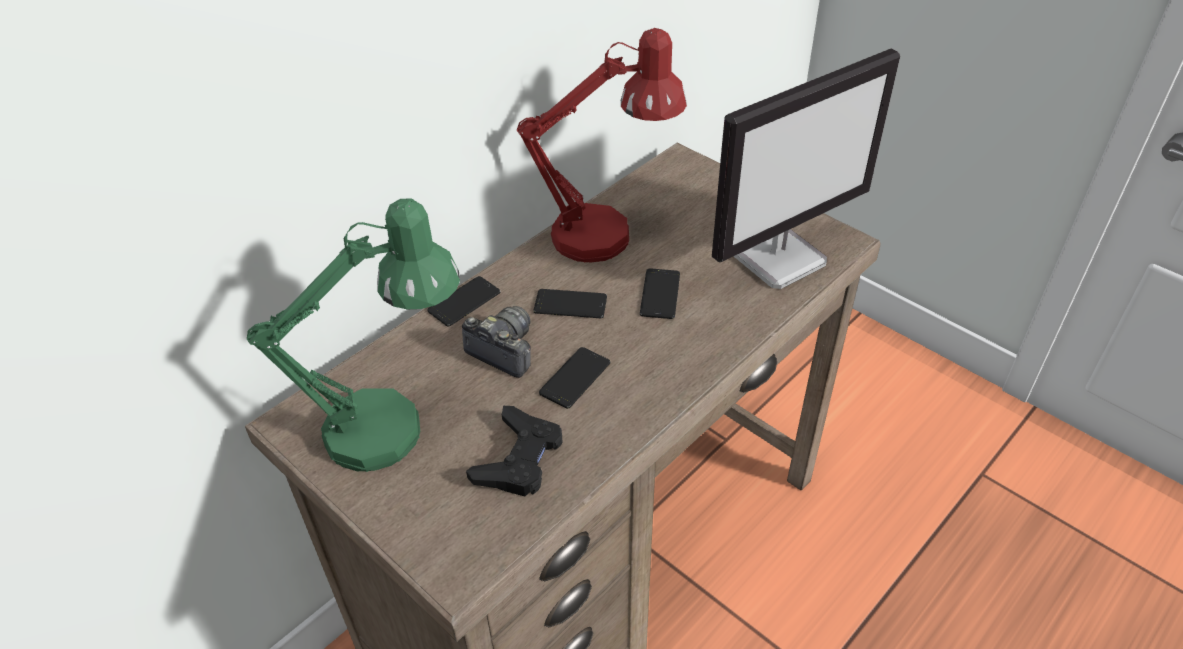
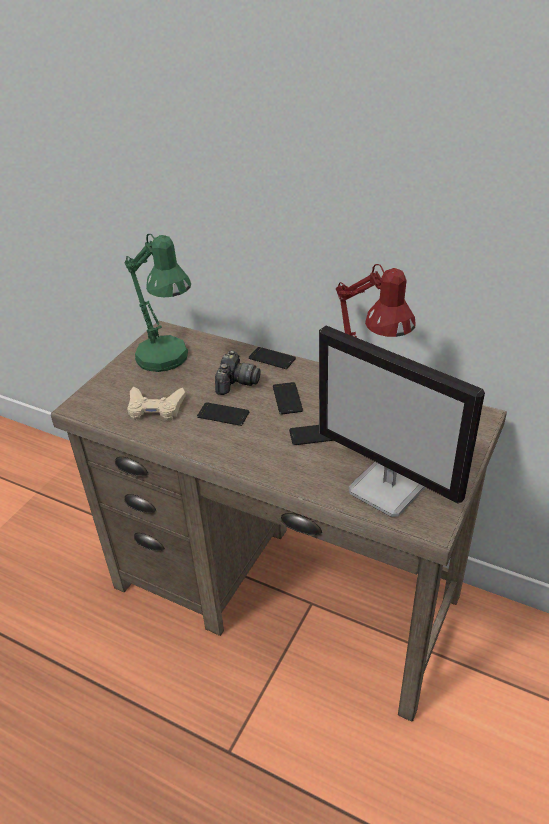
camera: 75 degrees right, 5 degrees down
black game controller [466,406,563,496] -> beige game controller [127,387,186,421]

